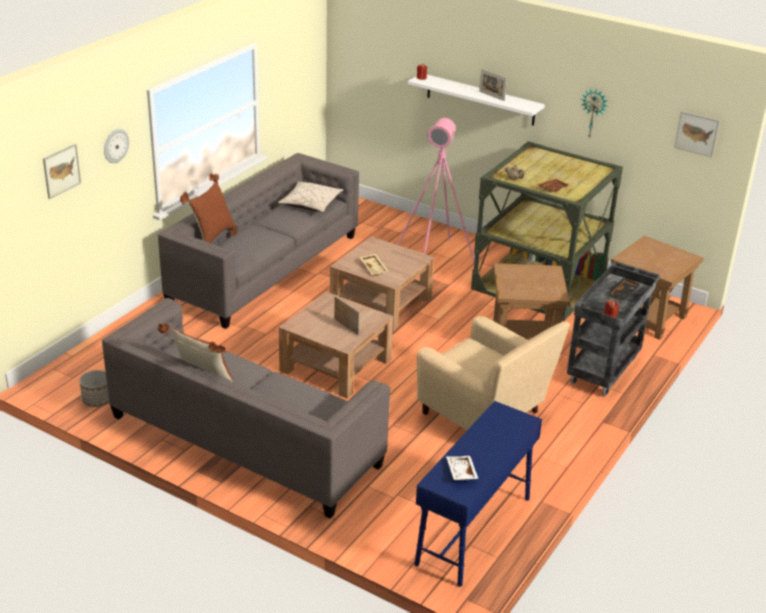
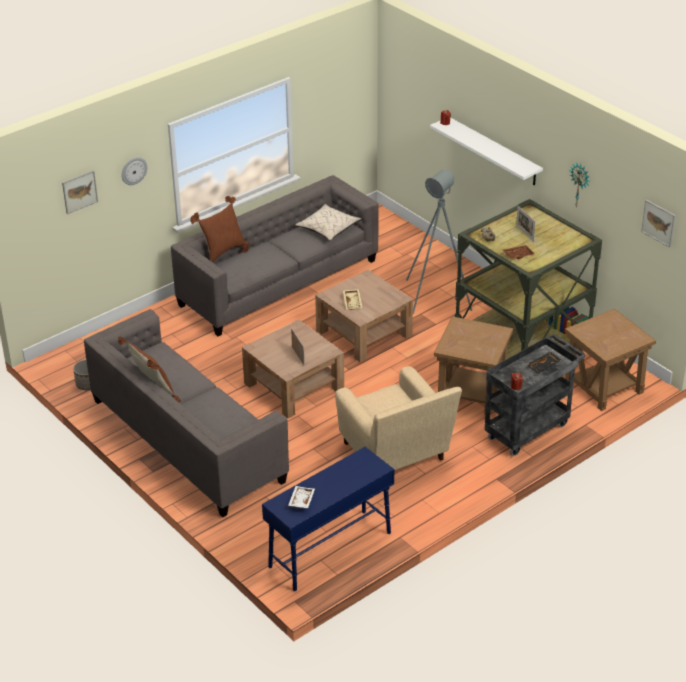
camera: 20 degrees right, 5 degrees up
pink floor lamp [397,118,475,278] -> grey floor lamp [406,170,472,314]
picture frame [479,69,507,101] -> picture frame moved to [516,206,536,241]

